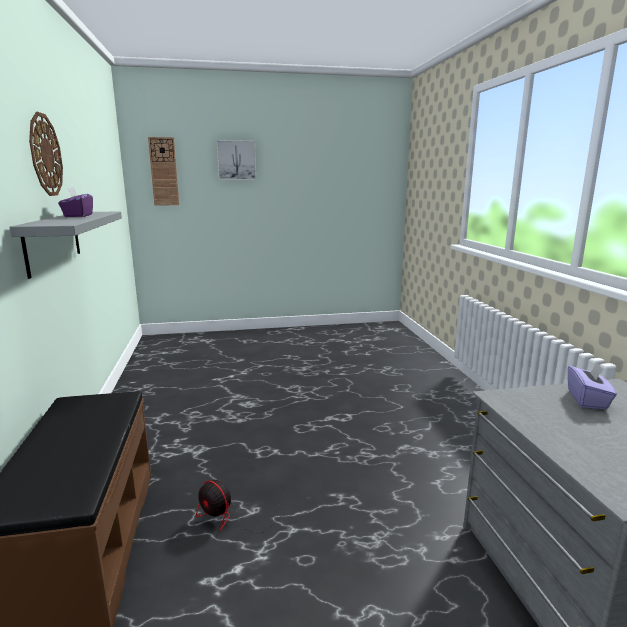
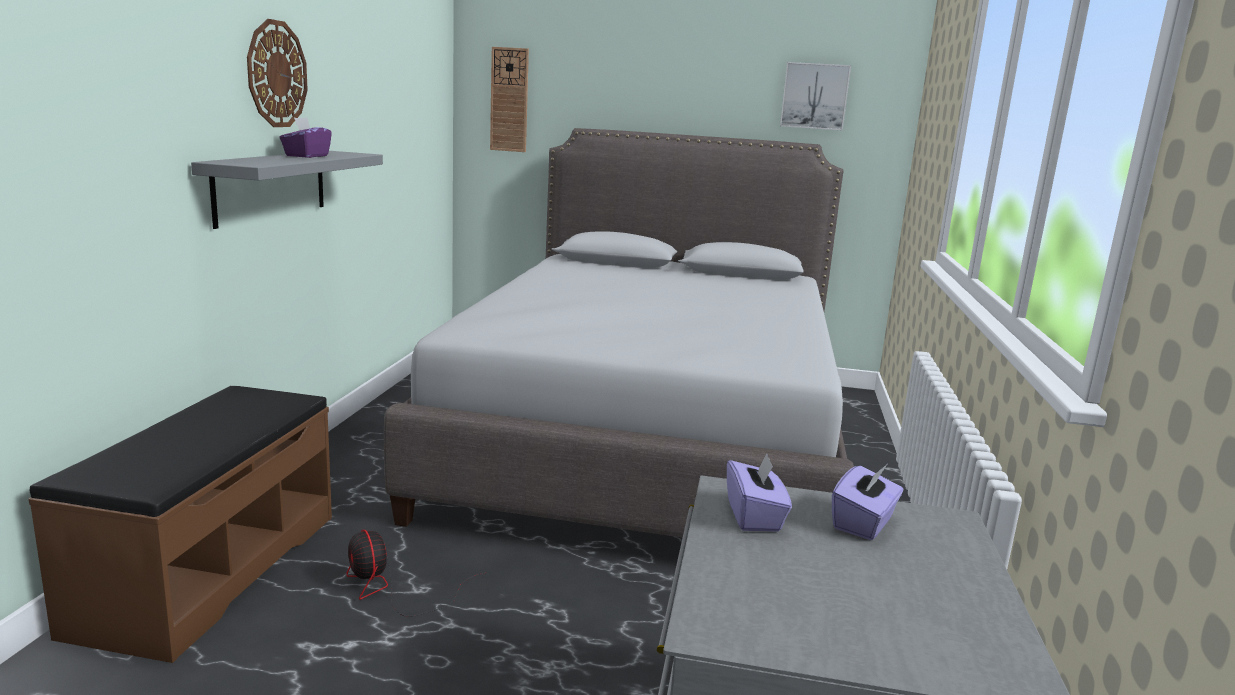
camera: 20 degrees right, 0 degrees up
picture [217,140,256,180] -> picture moved to [780,62,851,130]
none -> grey bed [384,128,854,538]
none -> purple tissue box [727,454,792,532]

